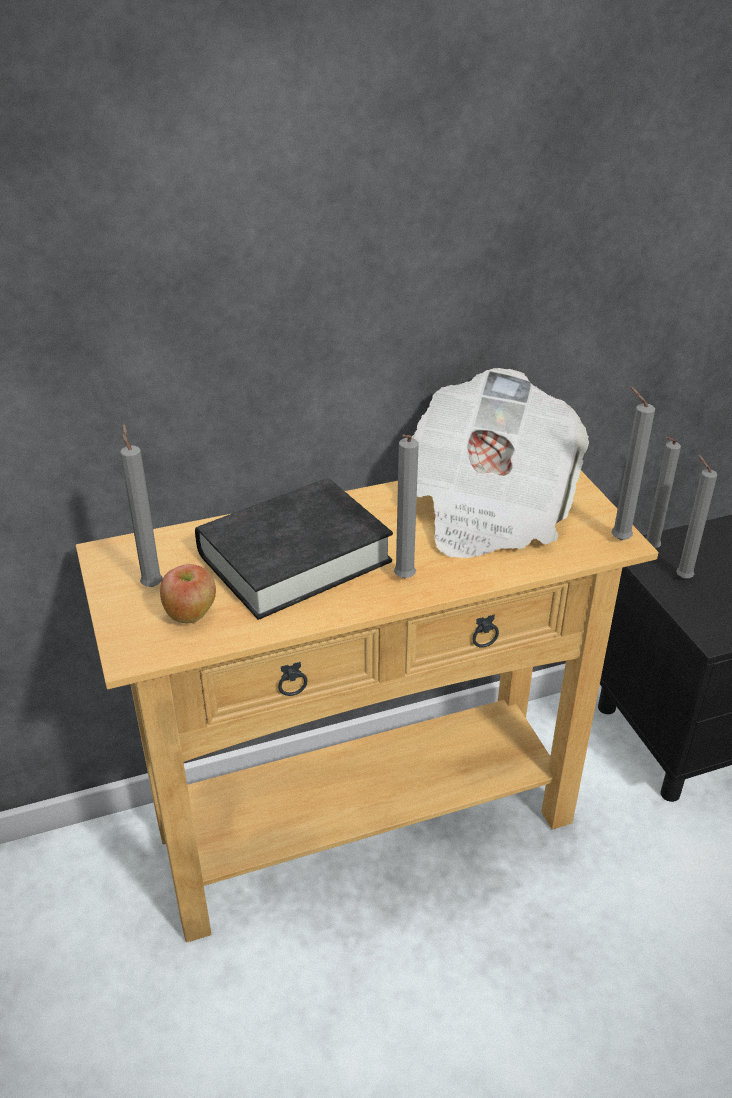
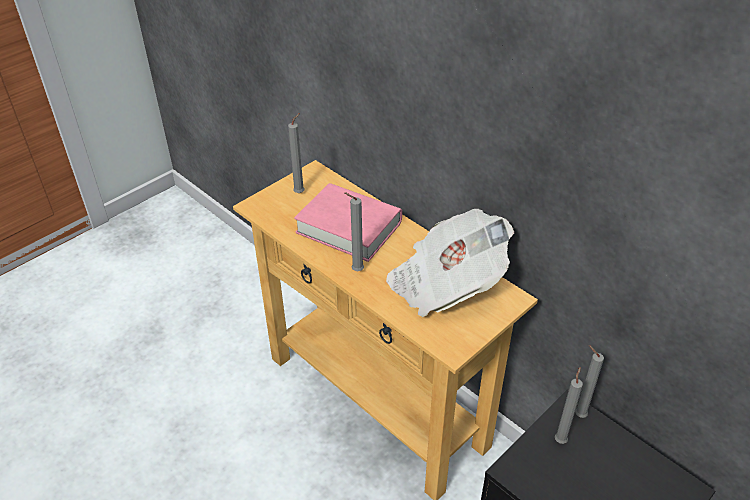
camera: 65 degrees right, 5 degrees up
apple [160,564,216,623] -> none
black book [195,478,393,620] -> pink book [294,183,402,262]
grey candle [611,386,655,540] -> none

